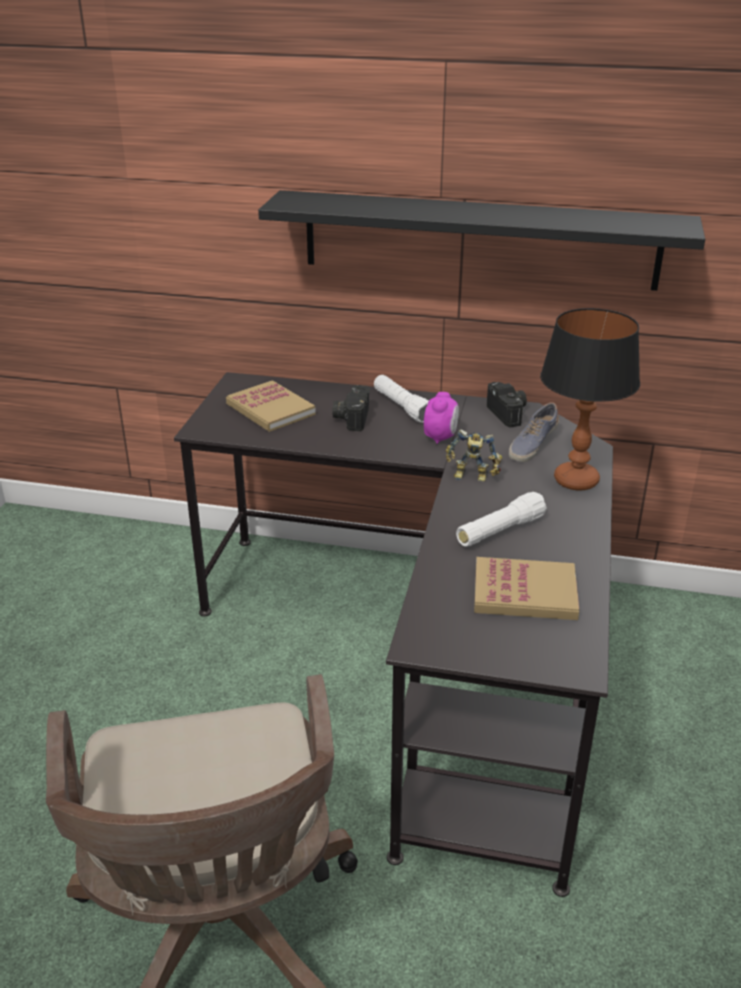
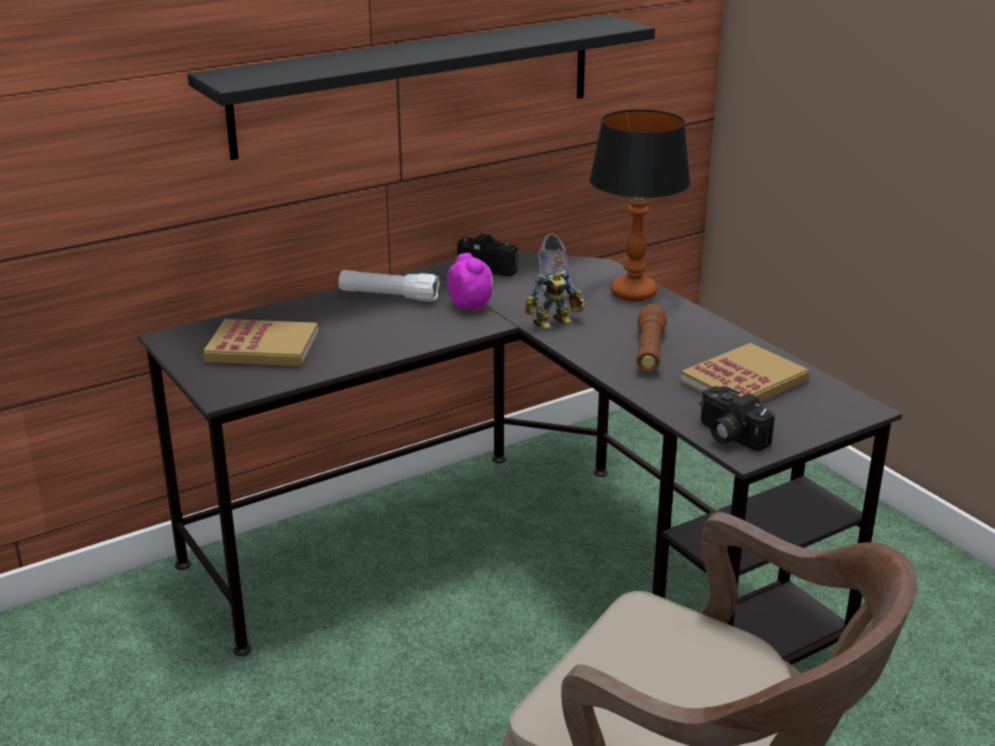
camera: 45 degrees left, 5 degrees down
camera [333,385,370,431] -> camera moved to [700,386,775,451]
white flashlight [456,492,547,547] -> brown flashlight [636,304,667,372]

